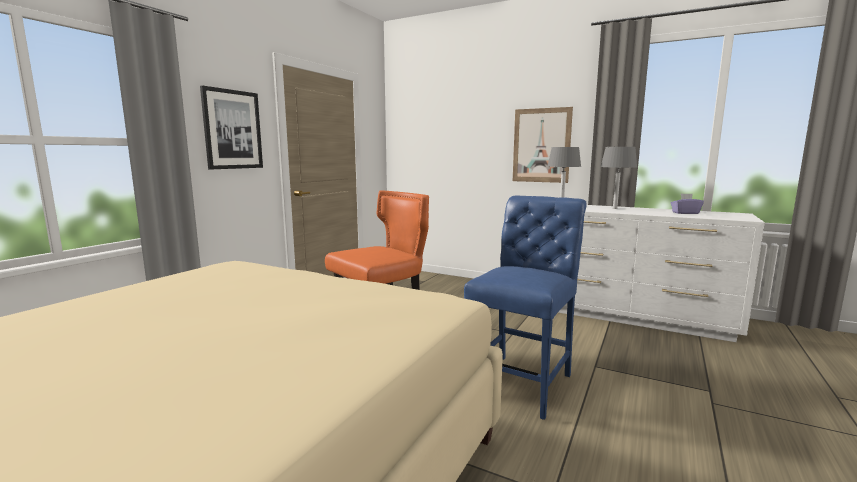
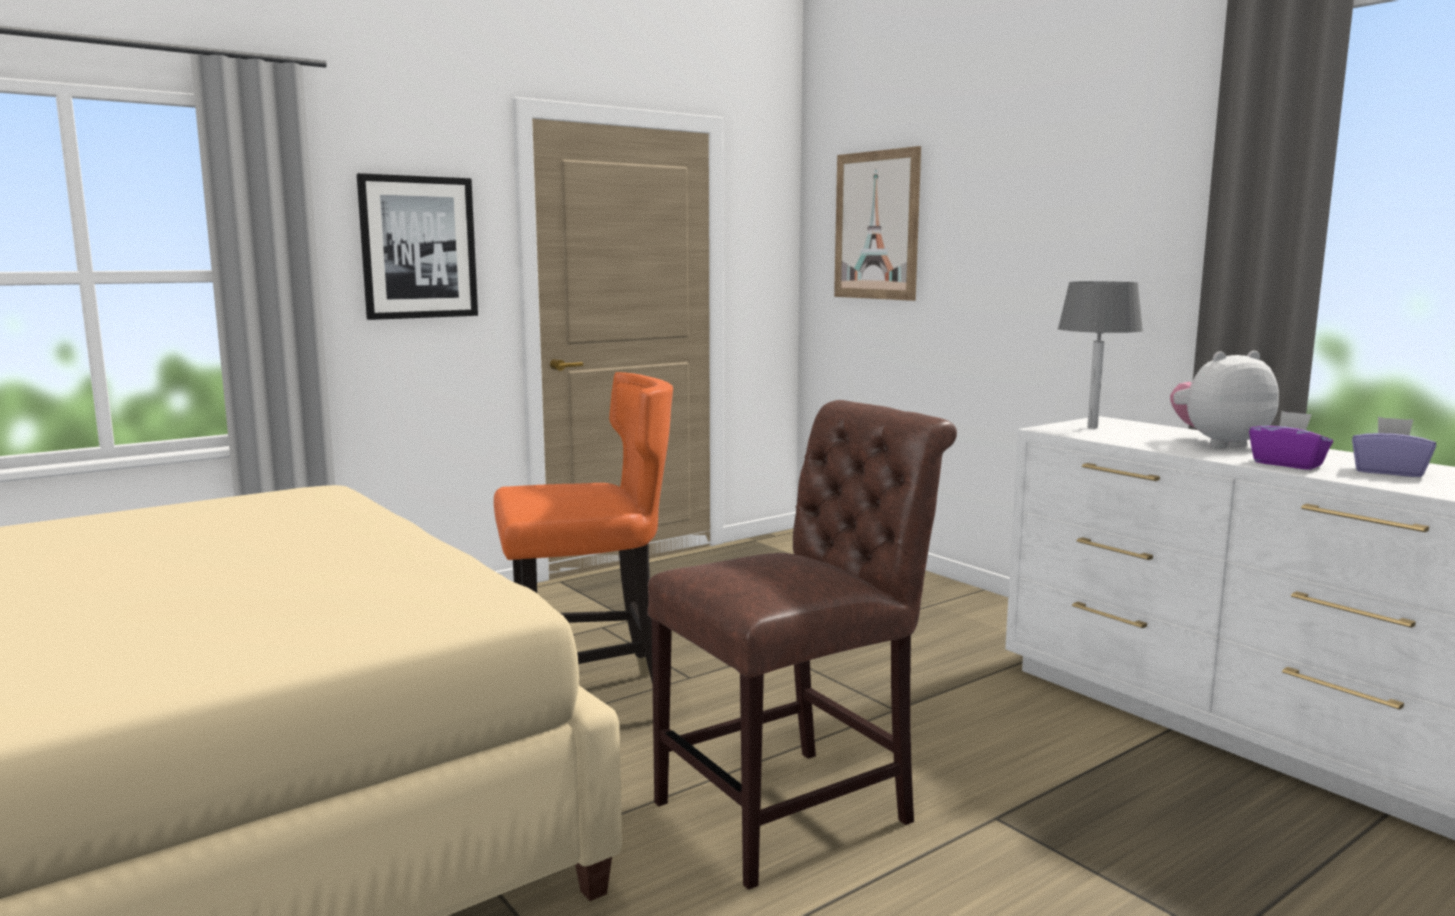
camera: 25 degrees right, 0 degrees up
blue chair [464,195,587,420] -> brown chair [647,400,957,890]
picture [513,107,573,183] -> picture moved to [834,146,921,301]
grey table lamp [600,147,637,209] -> plush toy [1170,351,1279,448]
none -> purple tissue box [1249,411,1333,470]

